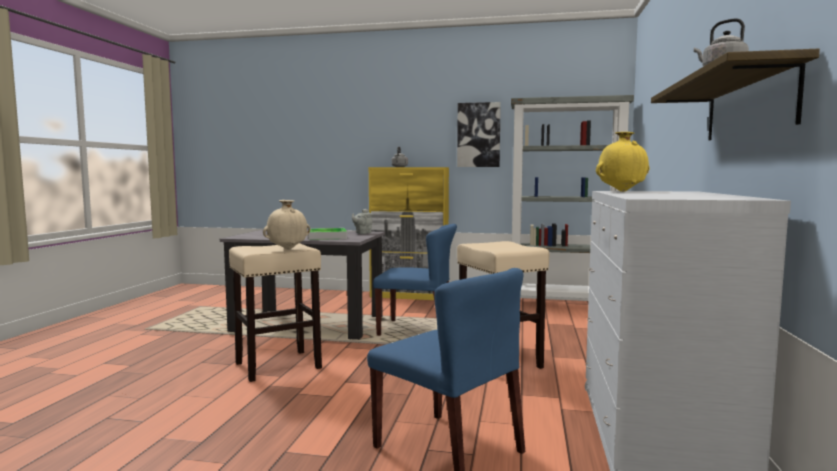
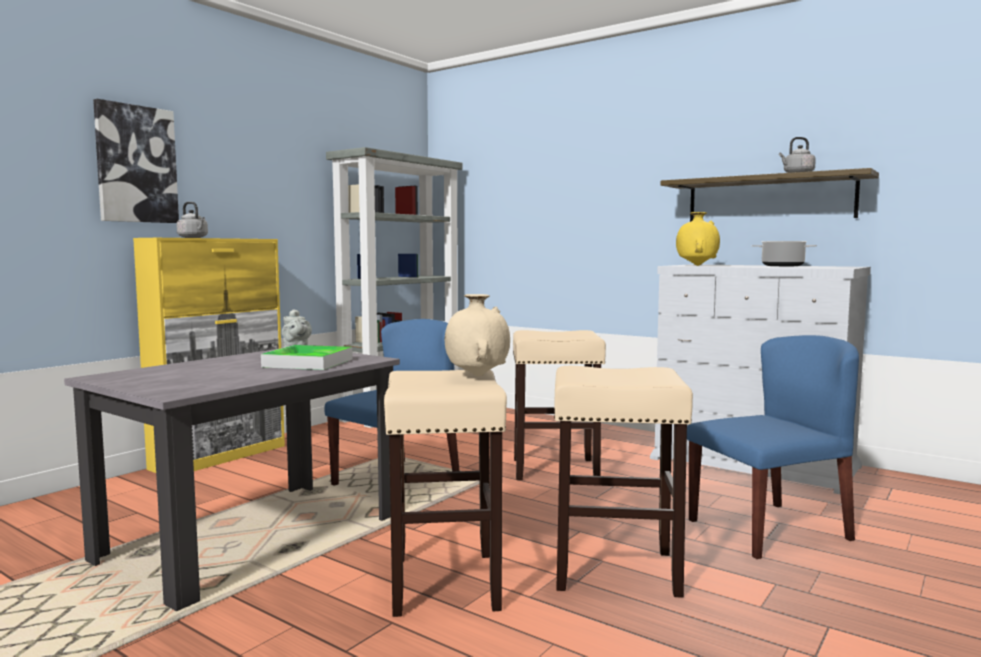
camera: 65 degrees left, 0 degrees up
picture [457,102,501,167] -> picture moved to [93,99,179,223]
none -> beige stool [554,366,693,598]
none -> cooking pot [752,241,817,266]

